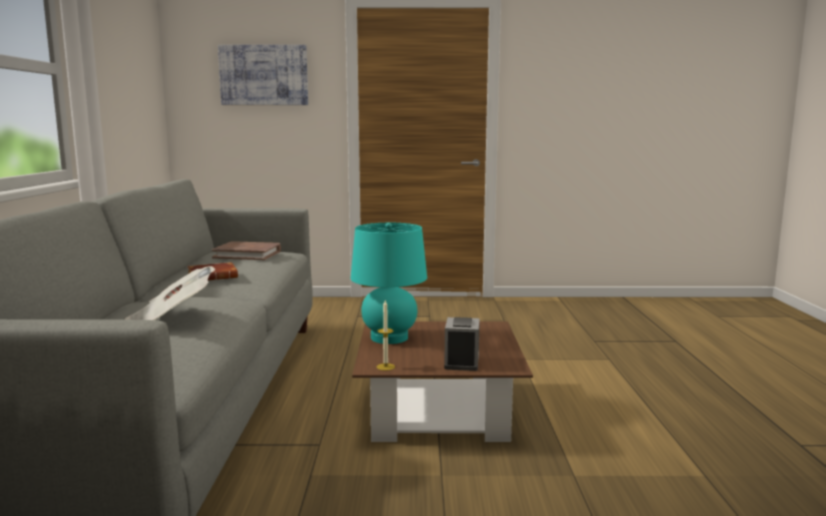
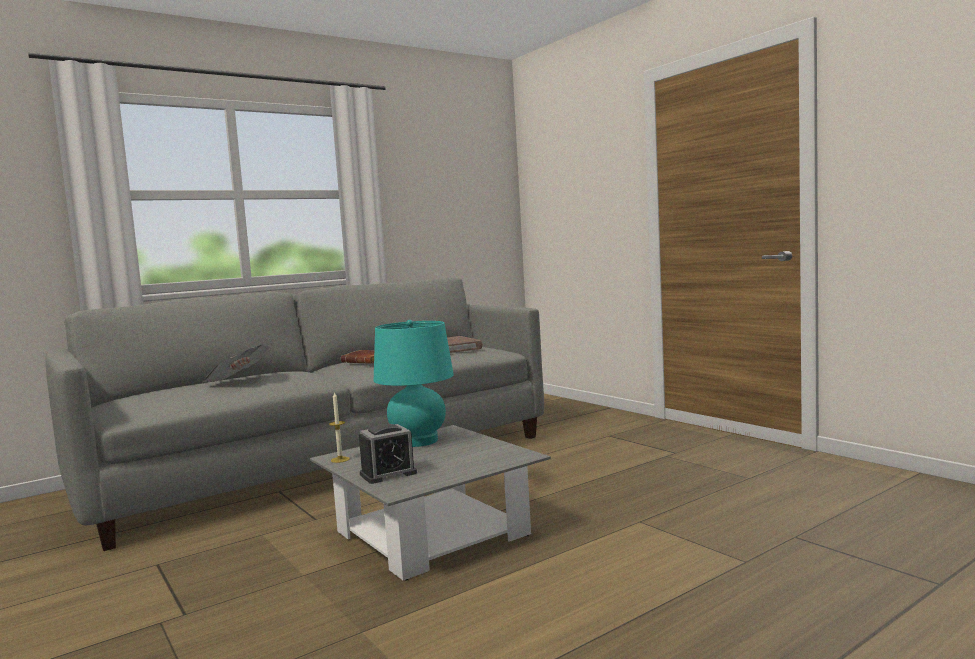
camera: 55 degrees right, 5 degrees down
picture [218,45,308,105] -> none
brown coffee table [352,322,533,442] -> grey coffee table [310,425,551,581]

